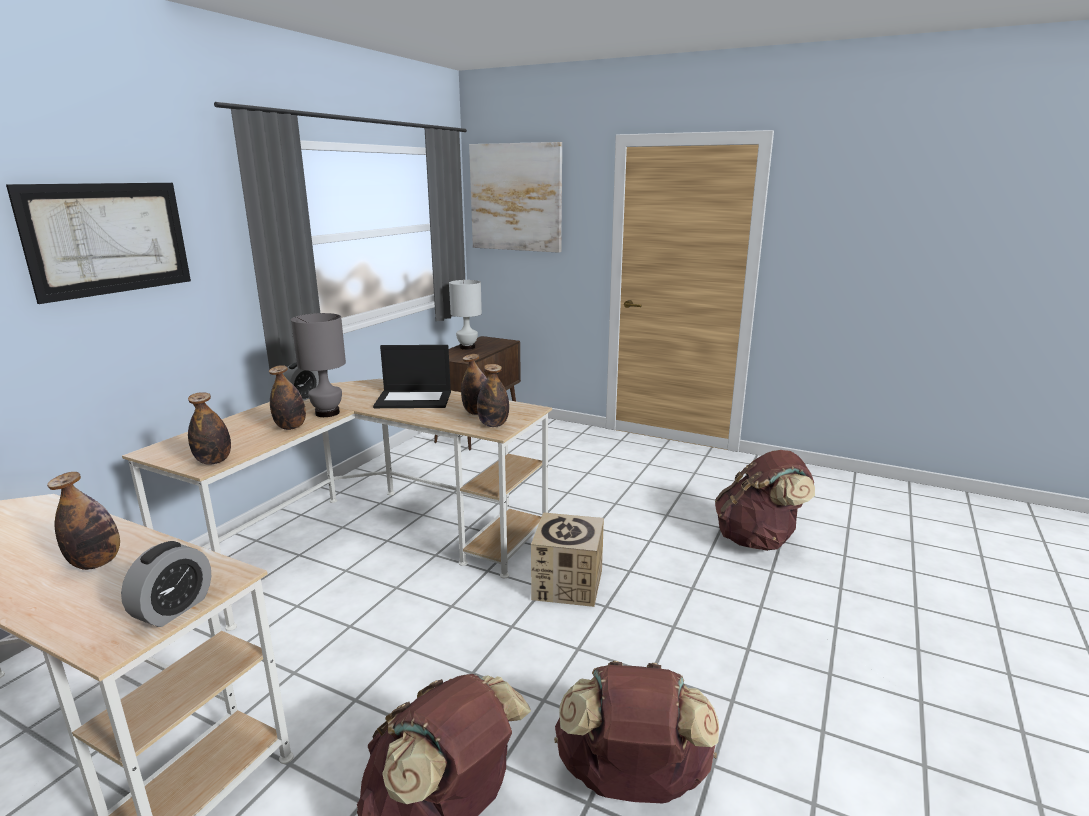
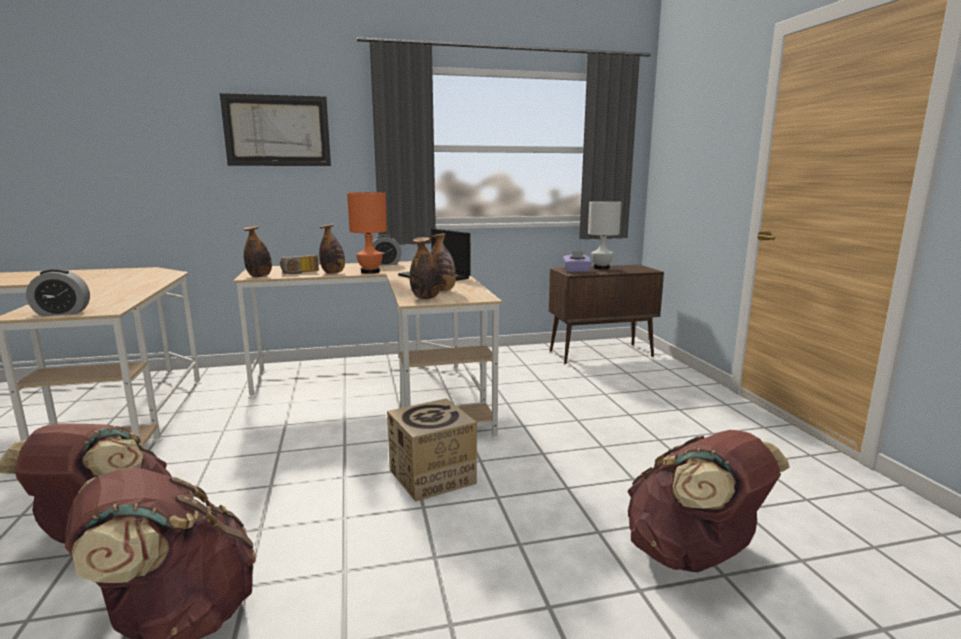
camera: 50 degrees right, 5 degrees down
bottle [47,472,120,570] -> none
grey table lamp [291,313,346,417] -> orange table lamp [347,192,387,274]
picture [469,142,562,253] -> none
none -> radio [280,255,319,274]
none -> purple tissue box [563,251,592,272]

